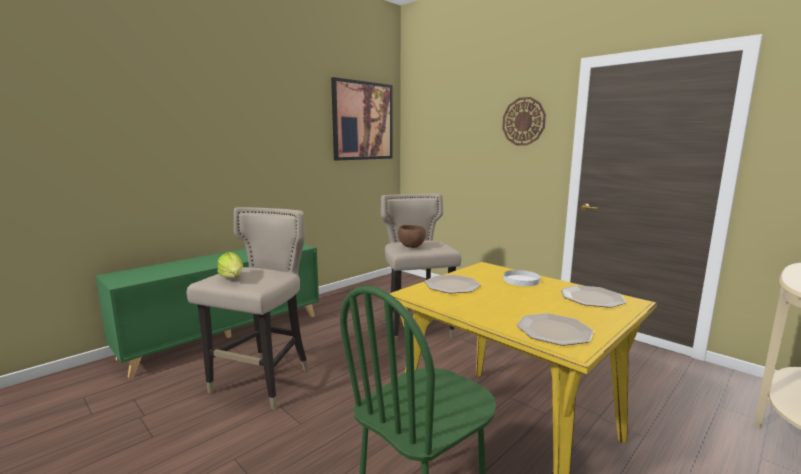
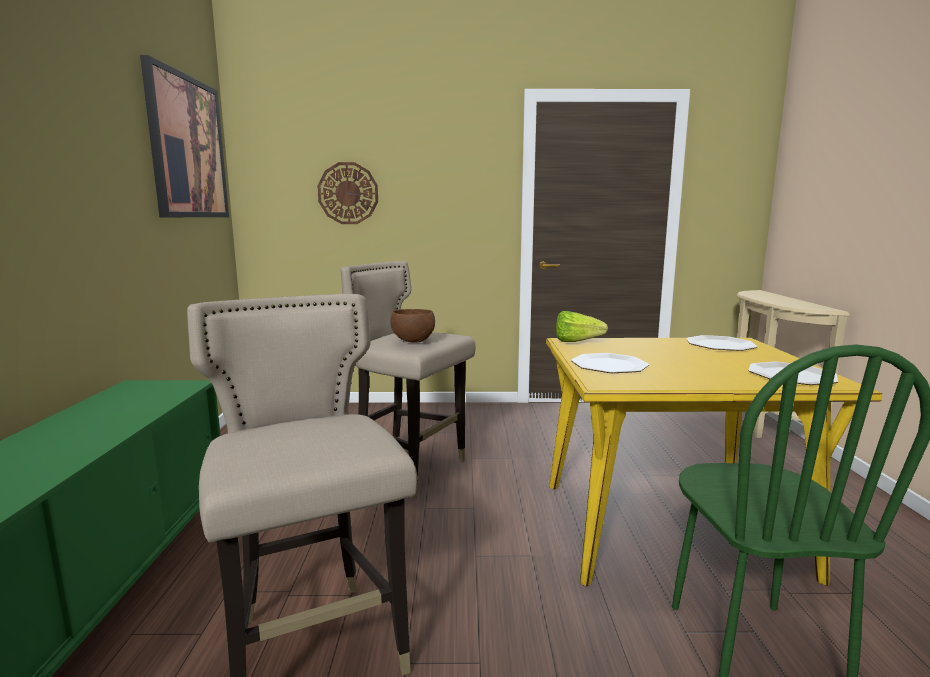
camera: 45 degrees left, 0 degrees up
lettuce [217,252,243,278] -> lettuce moved to [556,311,608,342]
wall clock [502,97,546,146] -> wall clock moved to [317,162,378,224]
white plate [504,270,540,286] -> none

